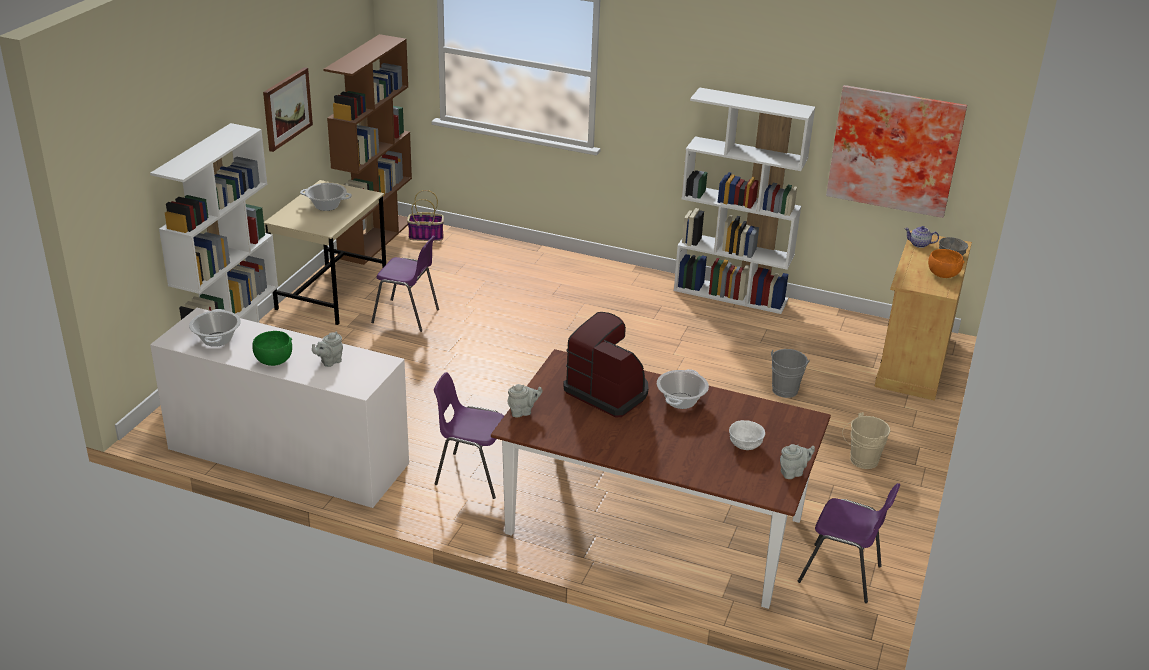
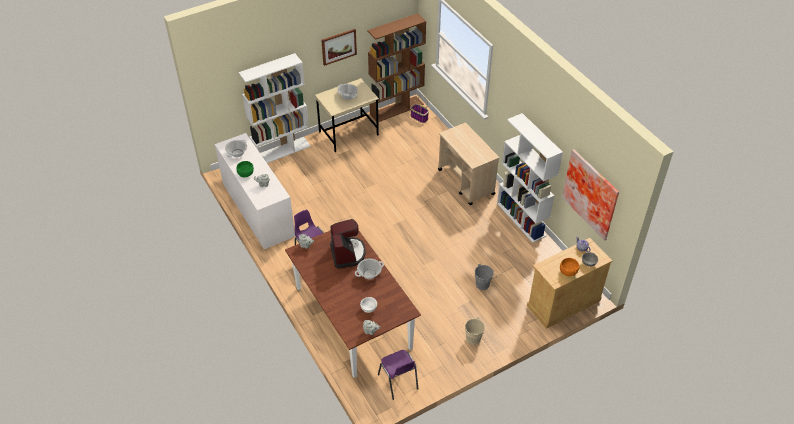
camera: 40 degrees right, 15 degrees up
purple chair [371,236,439,332] -> none
none -> beige cart [438,123,499,205]

